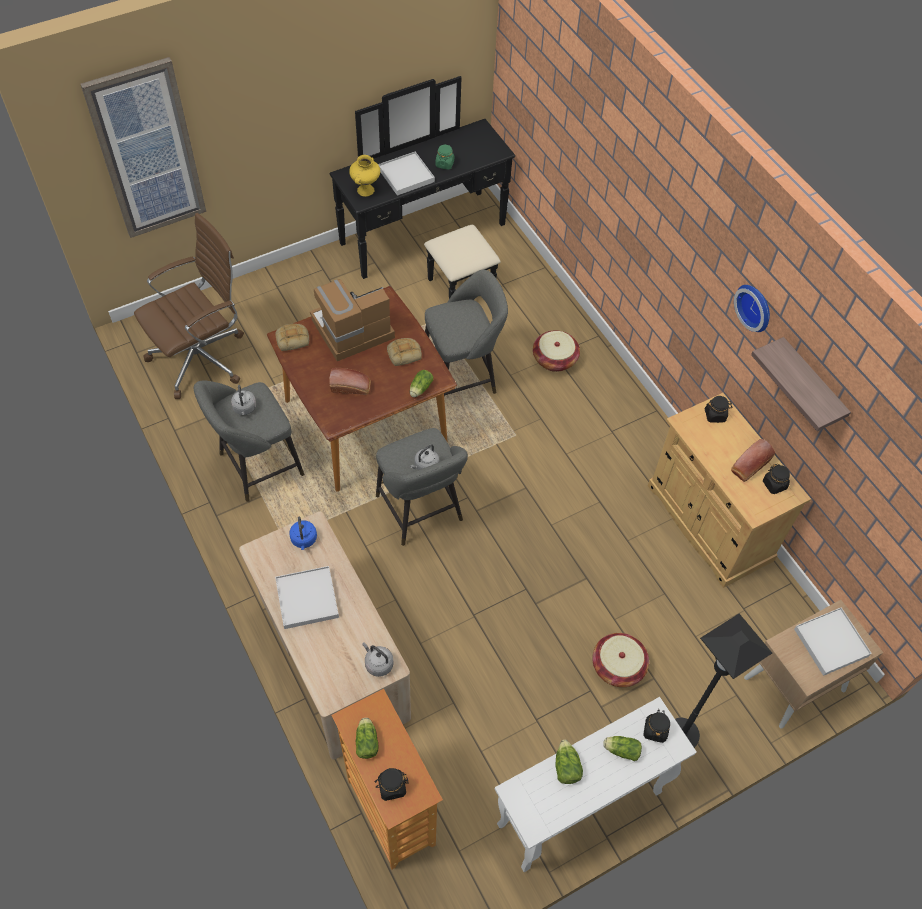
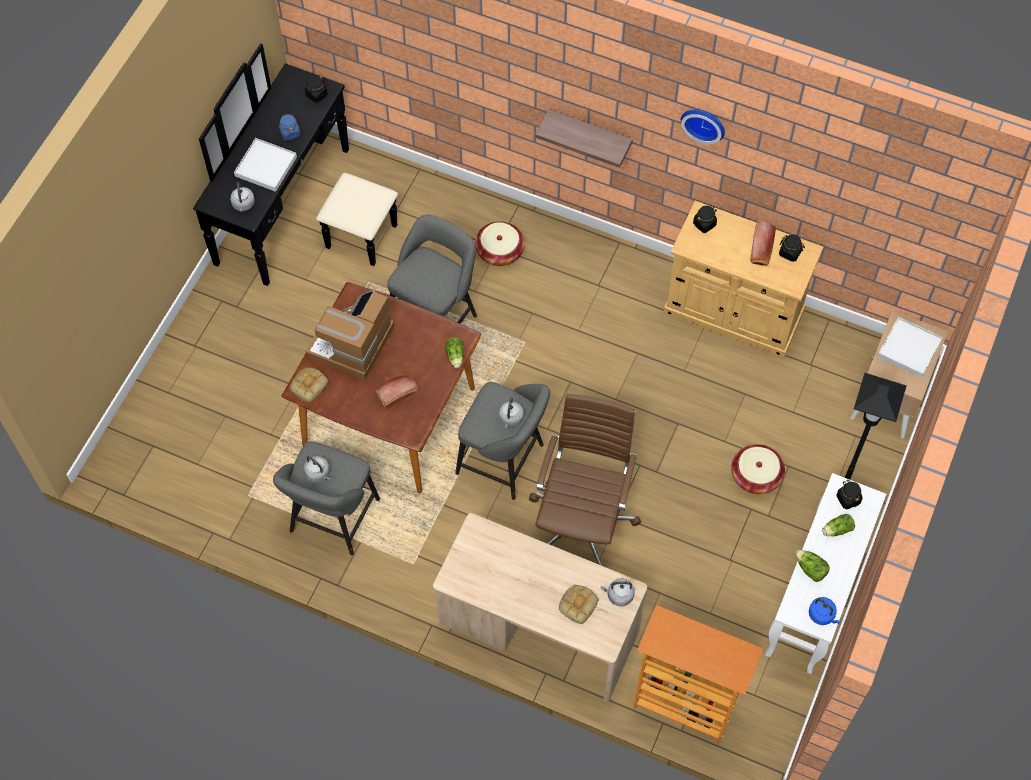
camera: 35 degrees left, 5 degrees up
picture [81,57,206,238] -> none
brown office chair [134,213,244,399] -> brown office chair moved to [529,394,641,566]
white tray [275,566,339,629] -> none
blue kettle [289,516,317,550] -> blue kettle moved to [809,597,840,625]
yellow vase [349,155,380,197] -> grey kettle [230,182,255,212]
lettuce [356,718,379,759] -> none
black jar [374,768,409,801] -> black jar moved to [305,75,328,102]
bread [387,338,422,366] -> bread moved to [559,585,599,624]
green jar [436,144,454,170] -> blue jar [279,113,301,141]
shelf [751,337,851,431] -> shelf moved to [535,109,633,168]

